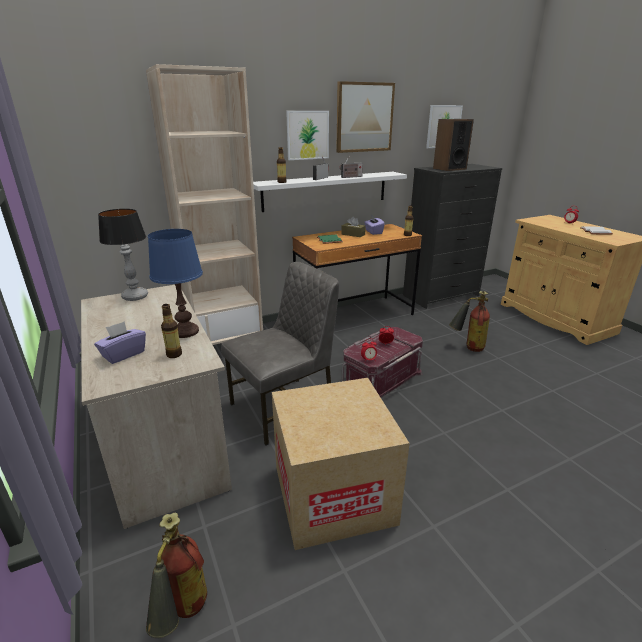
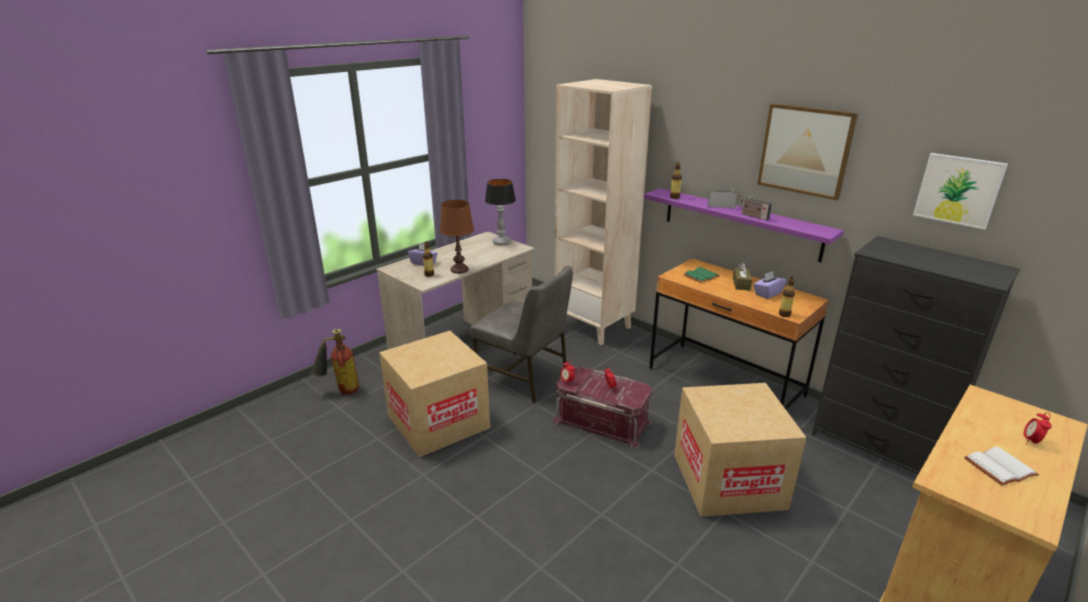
camera: 70 degrees right, 0 degrees up
blue table lamp [148,229,203,338] -> brown table lamp [440,200,474,274]
white shelf [253,172,407,212] -> purple shelf [644,188,844,262]
picture [286,111,329,160] -> none
speaker [433,119,474,171] -> none
fire extinguisher [449,291,490,352] -> cardboard box [674,383,807,517]

